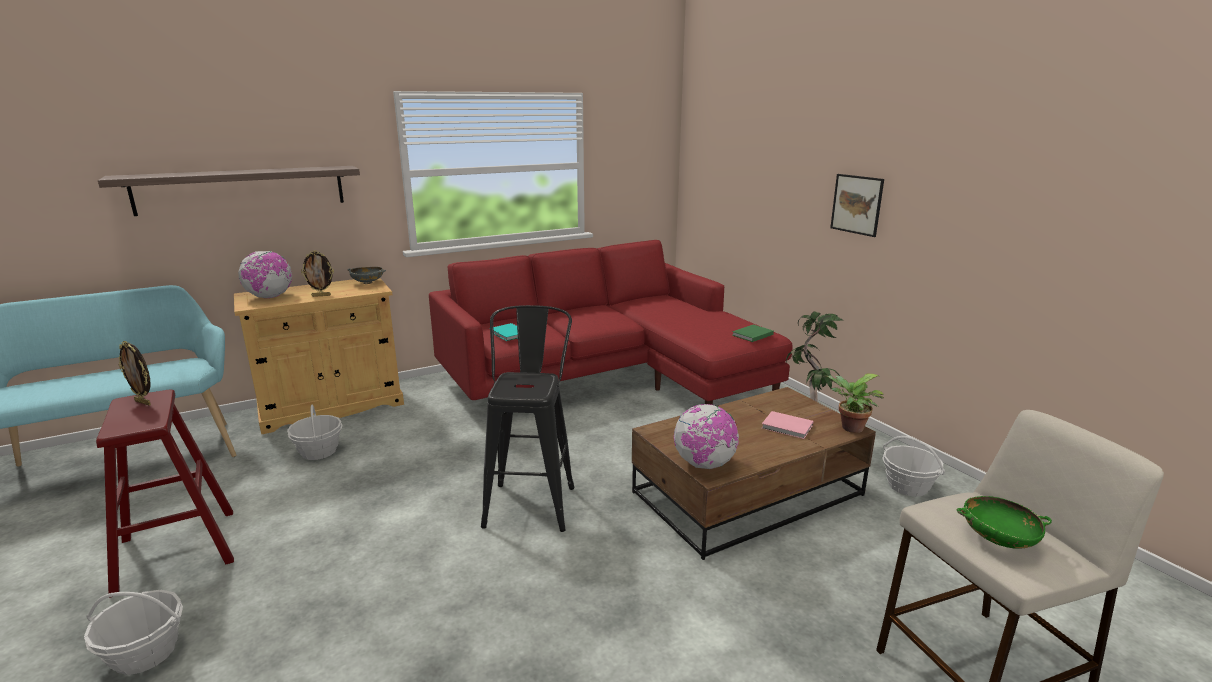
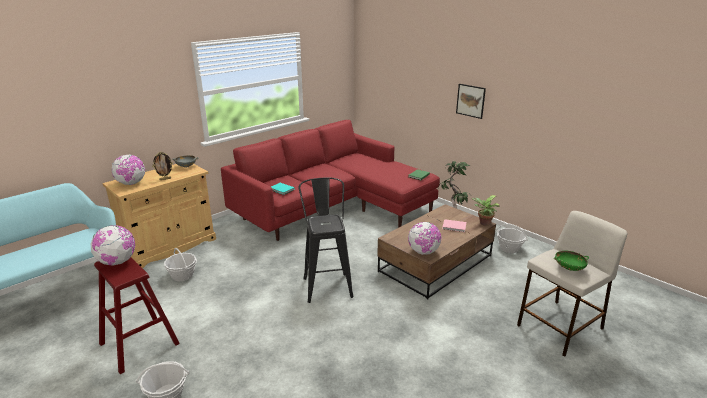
camera: 15 degrees left, 5 degrees up
shelf [98,166,360,216] -> none
picture frame [118,341,151,405] -> globe [91,225,135,266]

